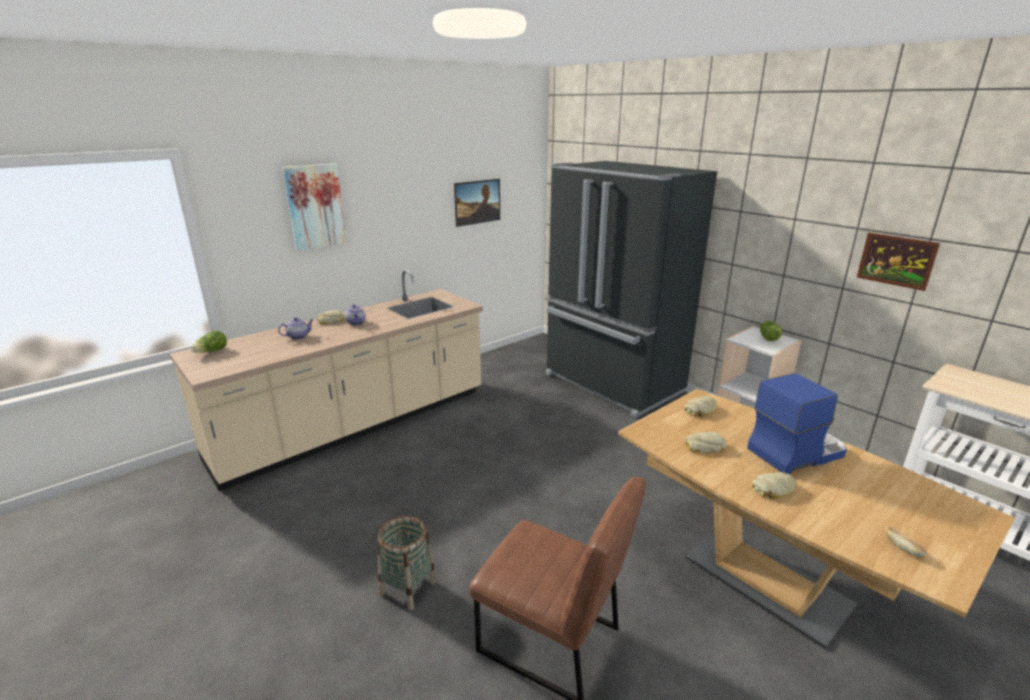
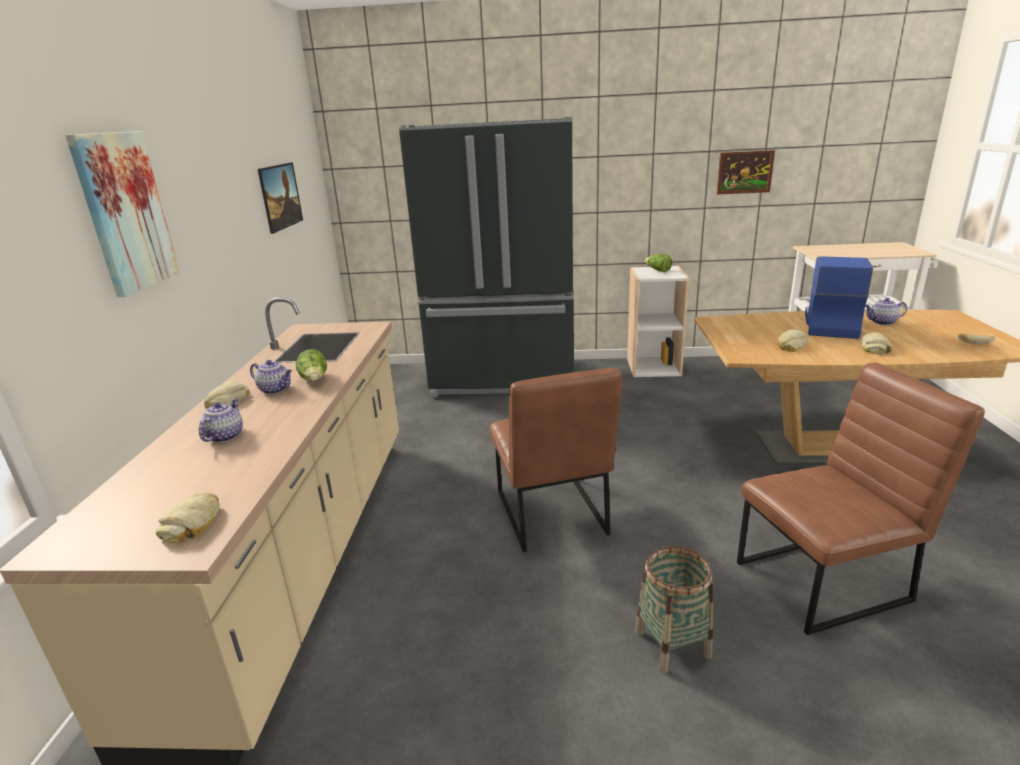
camera: 45 degrees left, 0 degrees up
lettuce [191,330,227,353] -> lettuce moved to [296,349,327,381]
bread [684,396,717,417] -> bread moved to [156,492,219,543]
none -> brown chair [489,368,622,552]
none -> teapot [866,298,907,325]

